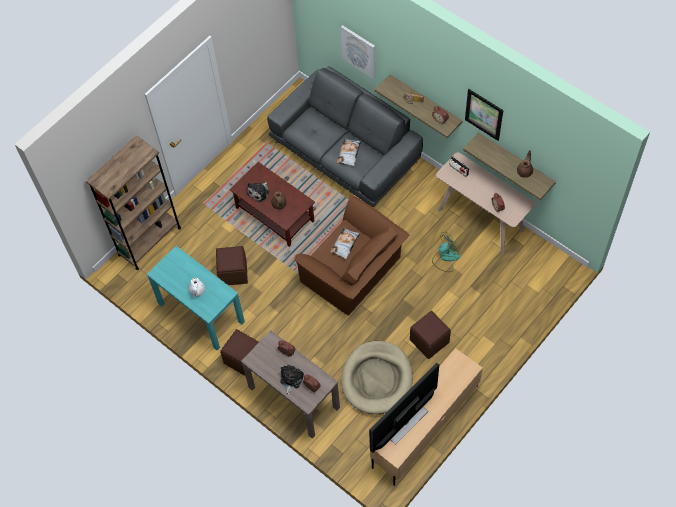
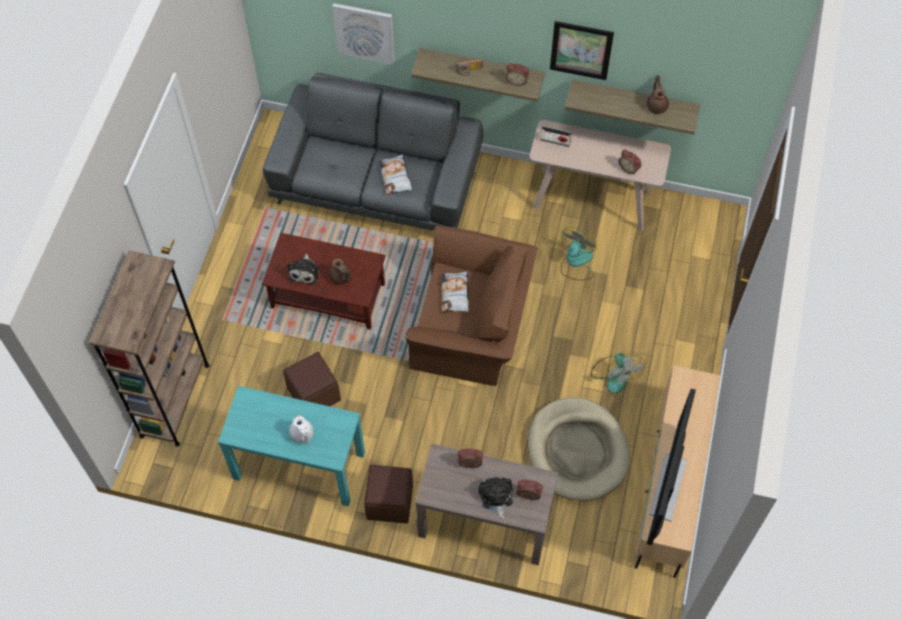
camera: 30 degrees left, 0 degrees up
brown ottoman [410,311,451,359] -> fan [591,353,645,394]

